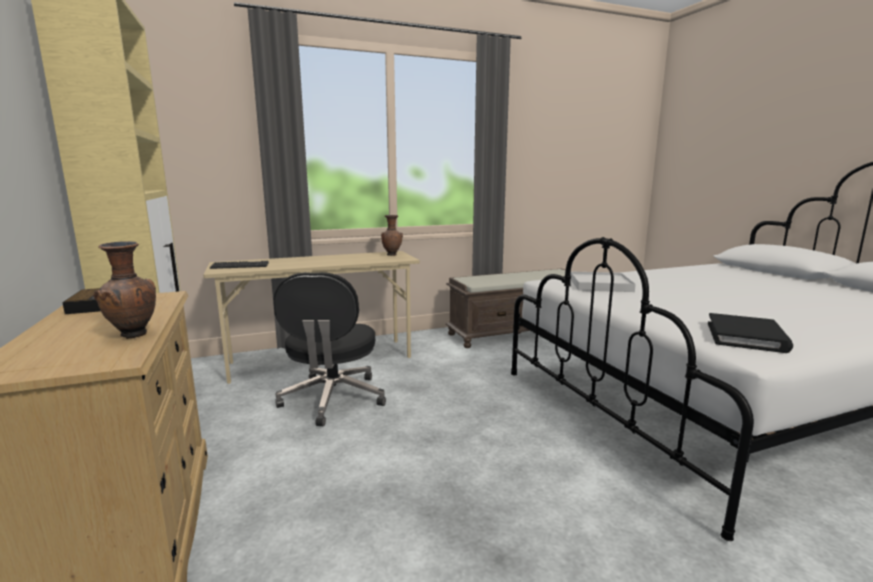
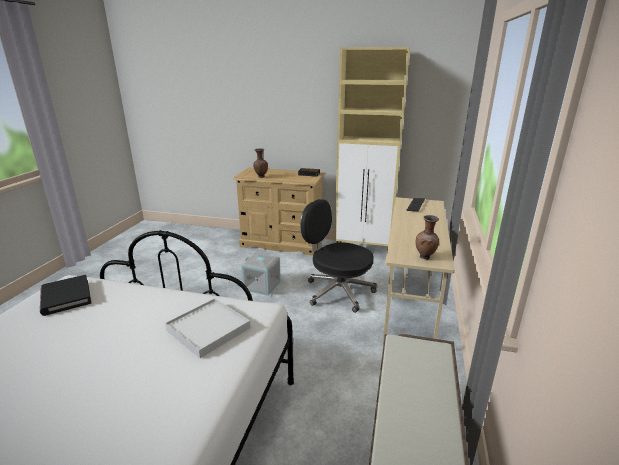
camera: 125 degrees right, 10 degrees up
none -> grey storage box [241,253,281,296]

